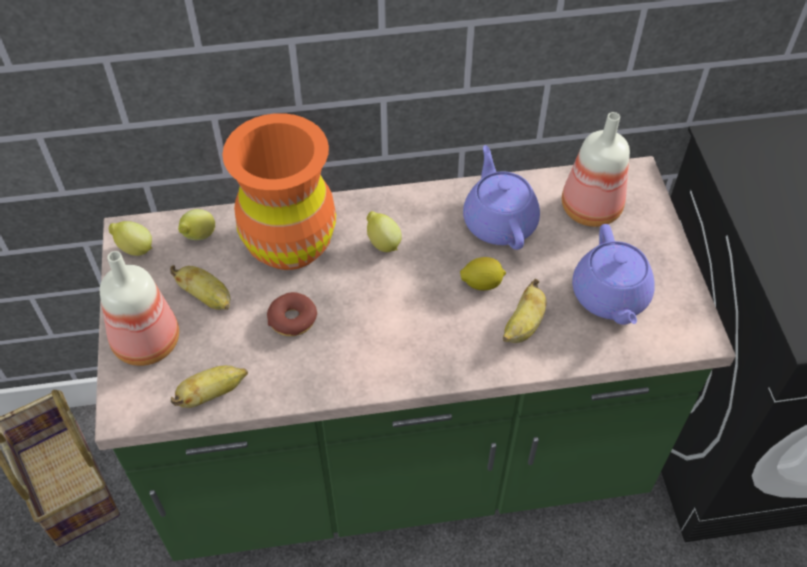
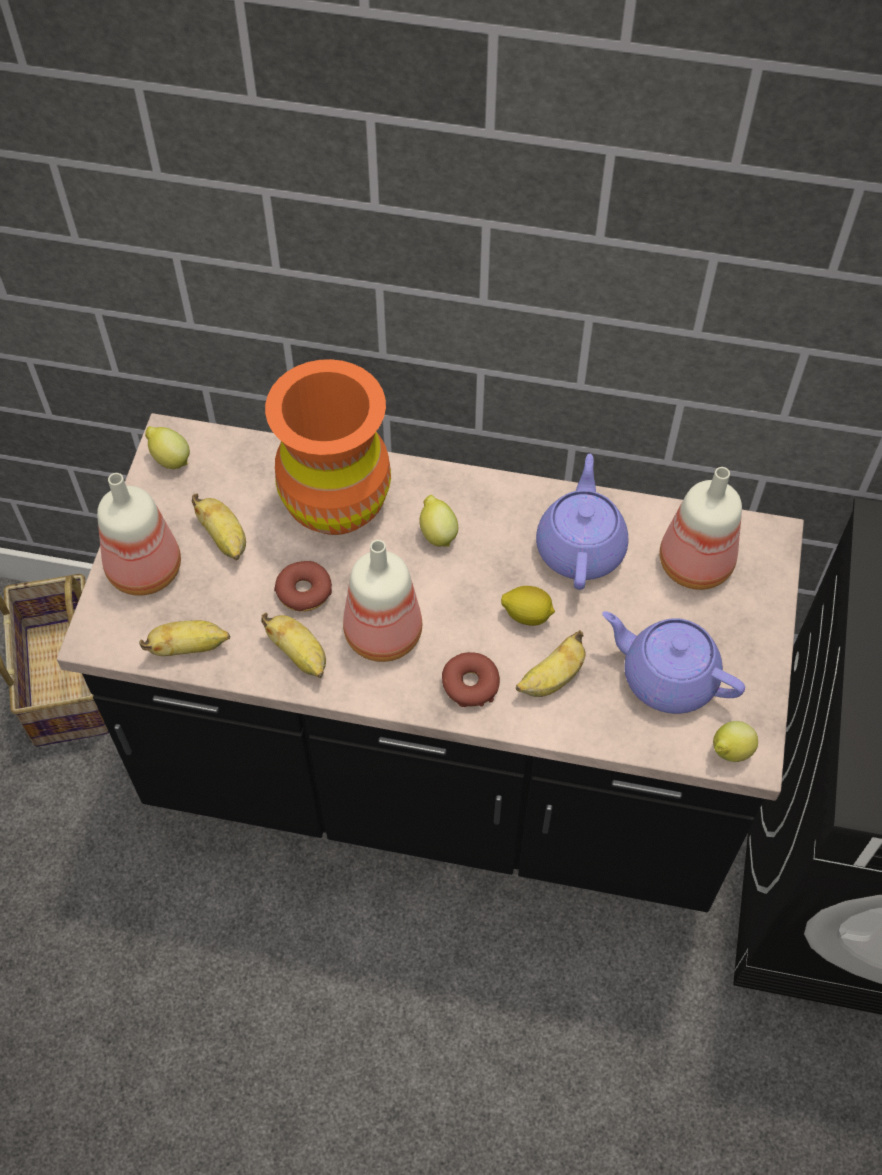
camera: 20 degrees right, 5 degrees up
green counter [95,156,736,561] -> black counter [57,413,804,912]
lemon [178,209,215,240] -> lemon moved to [713,721,758,762]
purple teapot [572,224,655,325] -> purple teapot turned 105 degrees clockwise [602,611,745,714]
none -> banana [261,613,326,678]
none -> bottle [343,540,422,662]
none -> donut [442,652,500,707]

